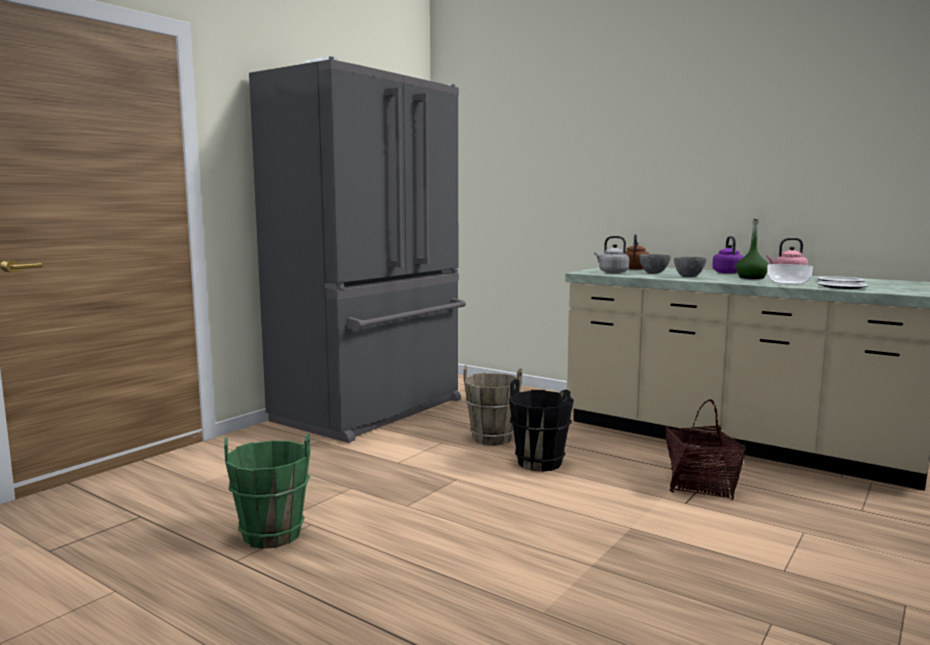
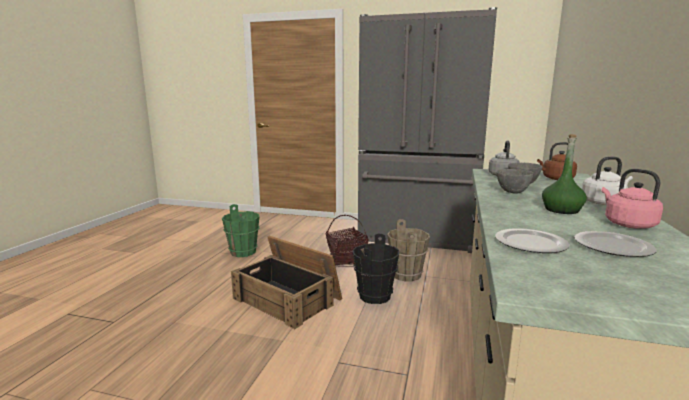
camera: 70 degrees right, 5 degrees up
basket [665,399,746,500] -> basket moved to [326,215,369,267]
purple kettle [712,236,744,274] -> white kettle [582,157,633,205]
bowl [767,264,813,285] -> none
none -> crate [231,236,342,329]

